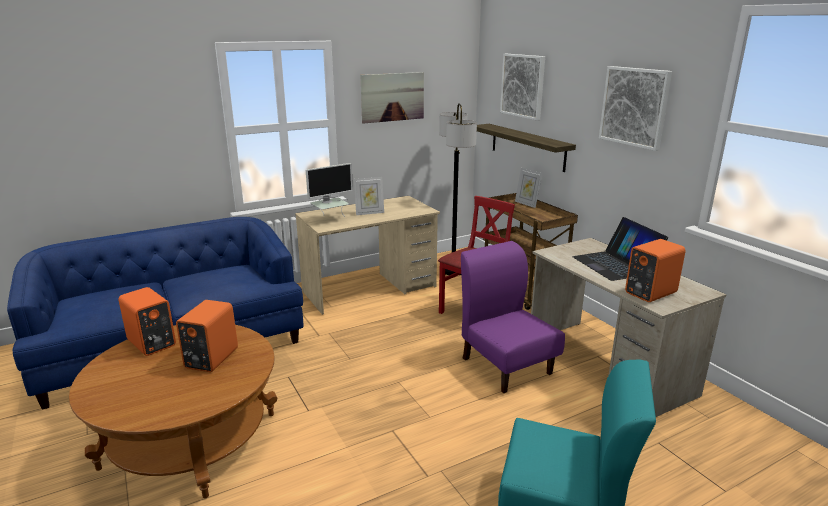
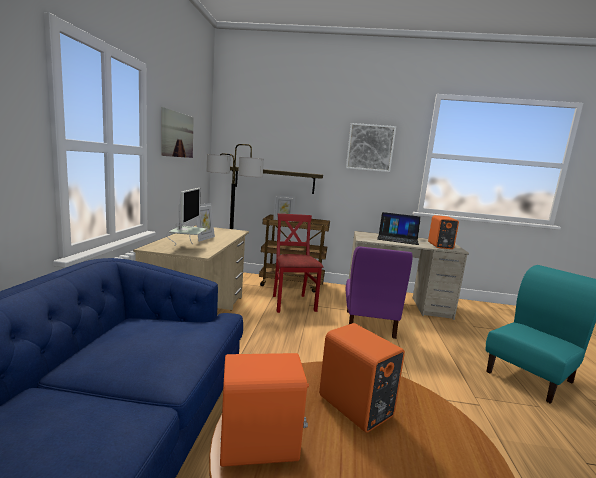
camera: 55 degrees left, 10 degrees down
purple chair [461,241,565,393] -> purple chair turned 90 degrees counterclockwise [346,246,412,339]
picture [500,54,545,120] -> none

